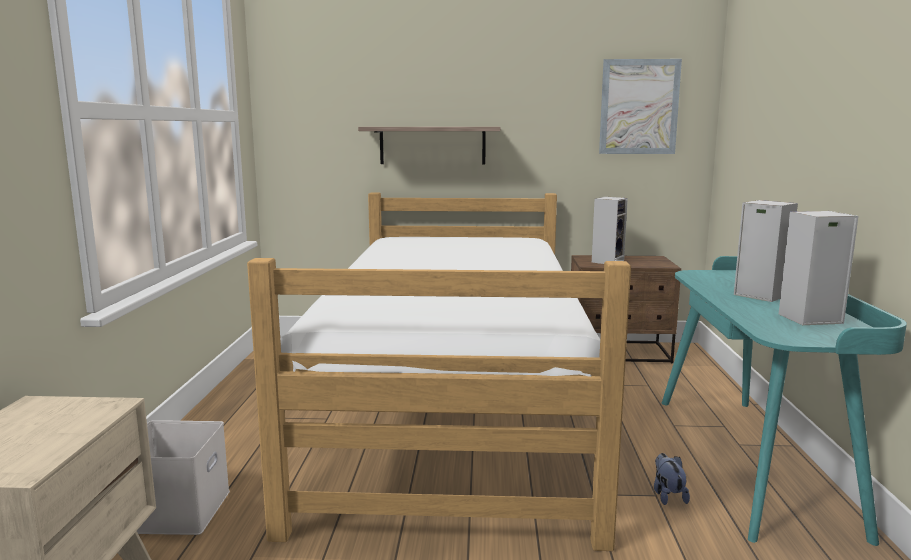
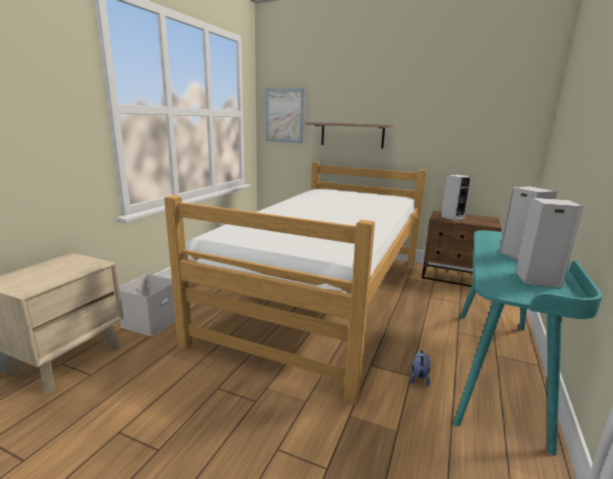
camera: 20 degrees right, 5 degrees up
picture [599,59,682,154] -> picture moved to [265,88,305,143]

